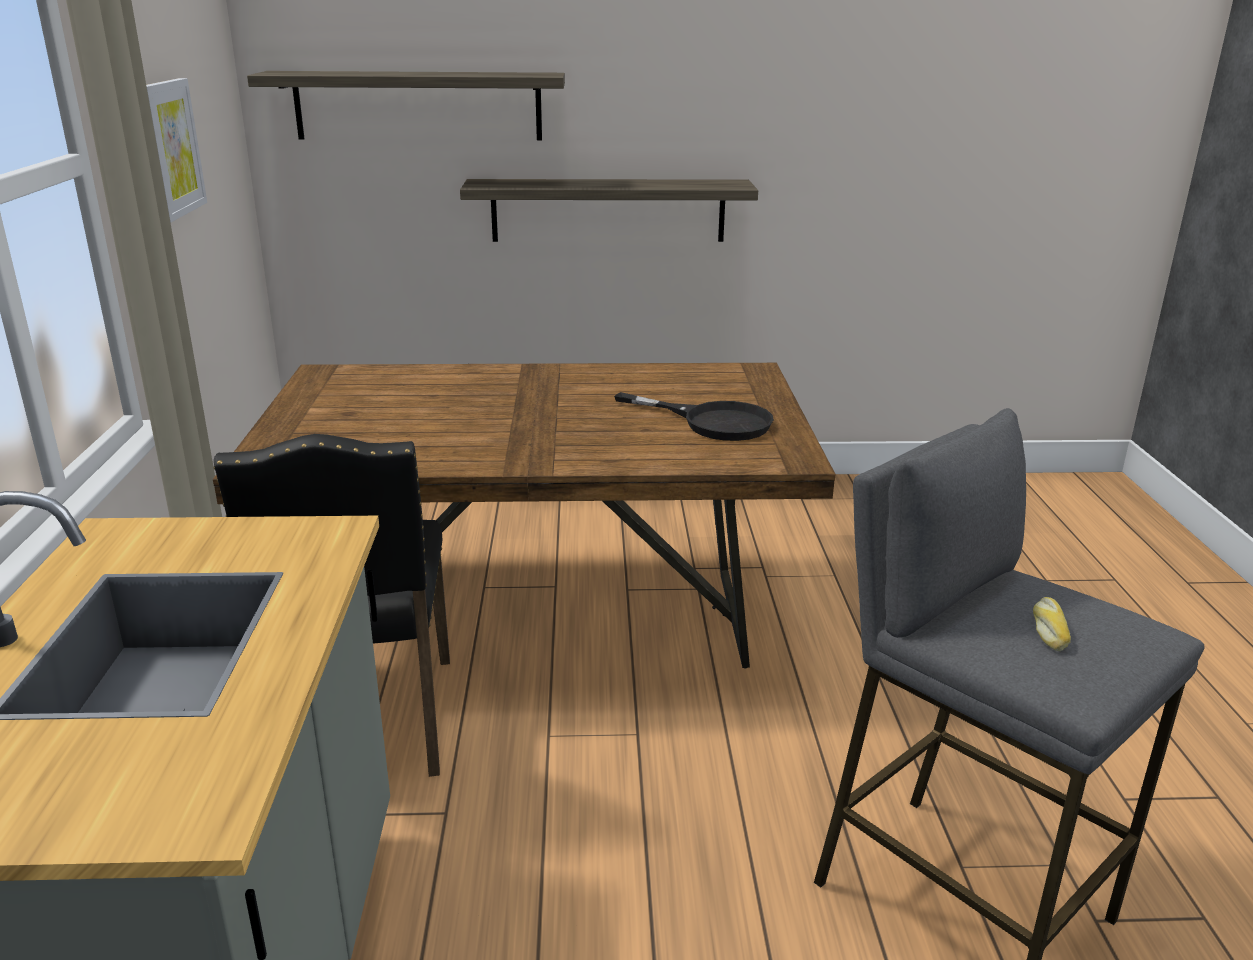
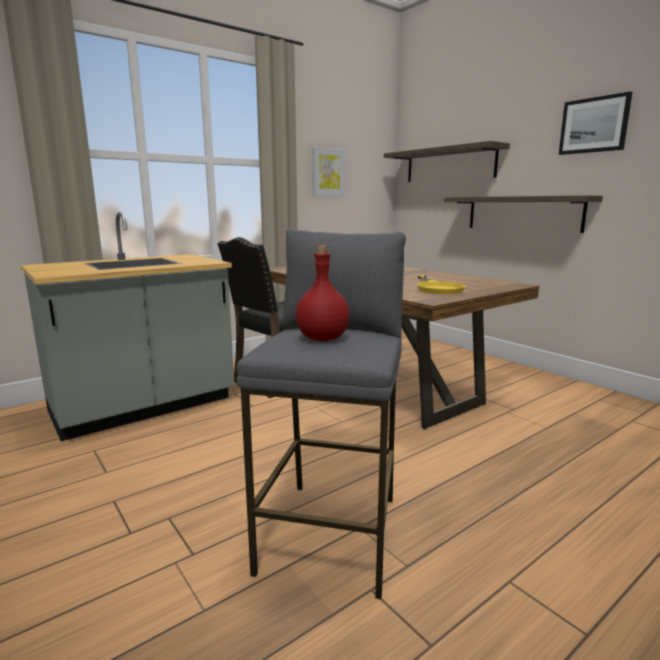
camera: 55 degrees right, 10 degrees down
black frying pan [614,392,774,441] -> yellow frying pan [417,275,465,294]
bread [1033,597,1071,651] -> red bottle [296,245,350,341]
none -> picture [559,91,632,155]

